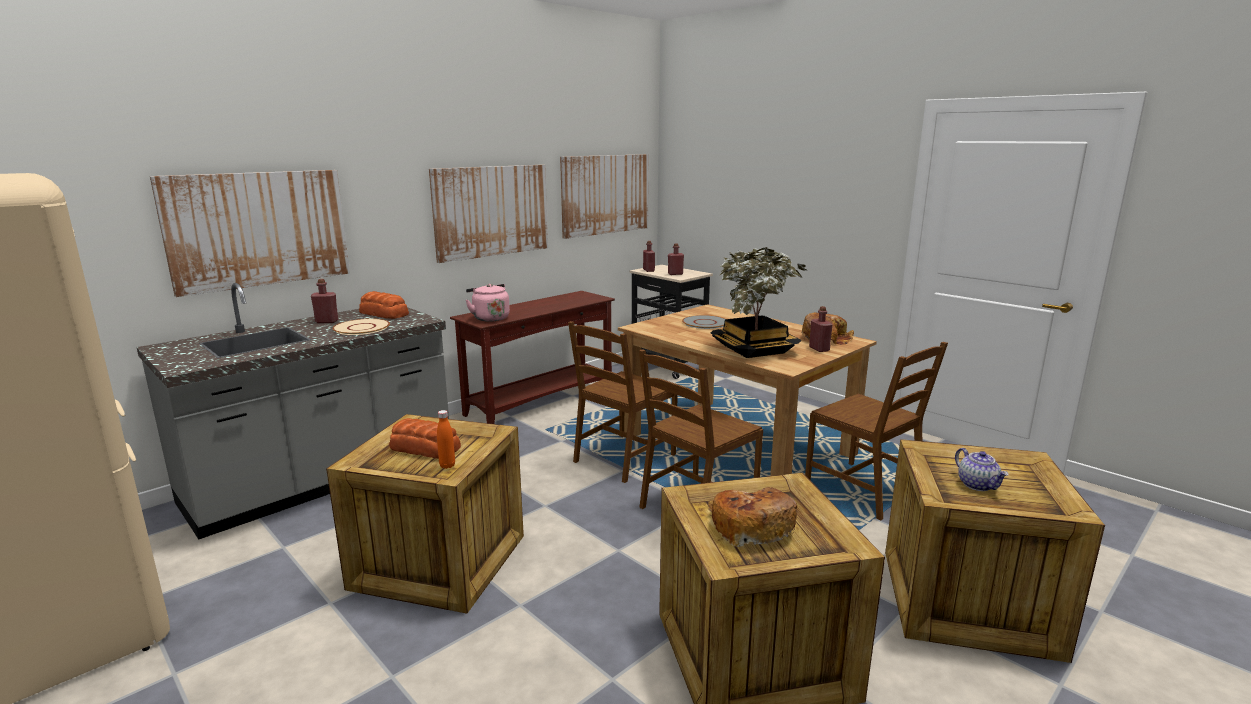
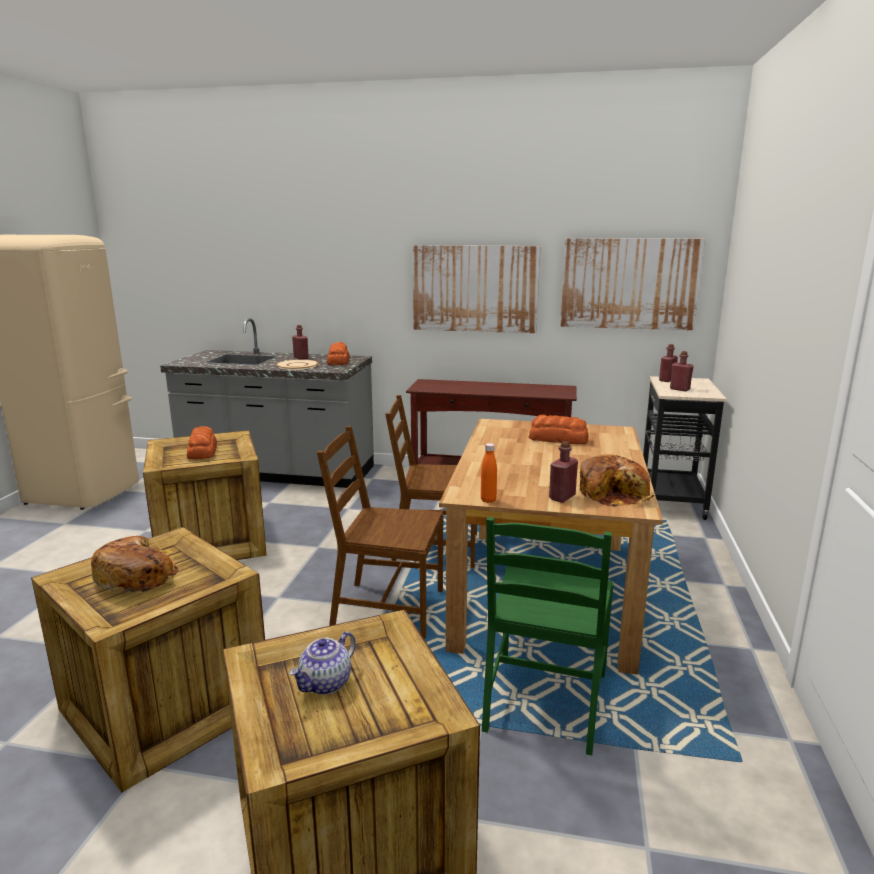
camera: 55 degrees right, 0 degrees up
picture [150,170,350,297] -> none
orange bottle [437,410,455,469] -> orange bottle moved to [481,443,497,503]
pink kettle [466,284,510,322] -> none
grey plate [682,315,726,329] -> bread [529,415,589,444]
potted plant [711,247,808,358] -> none
brown chair [805,342,948,520] -> green chair [482,517,614,756]

